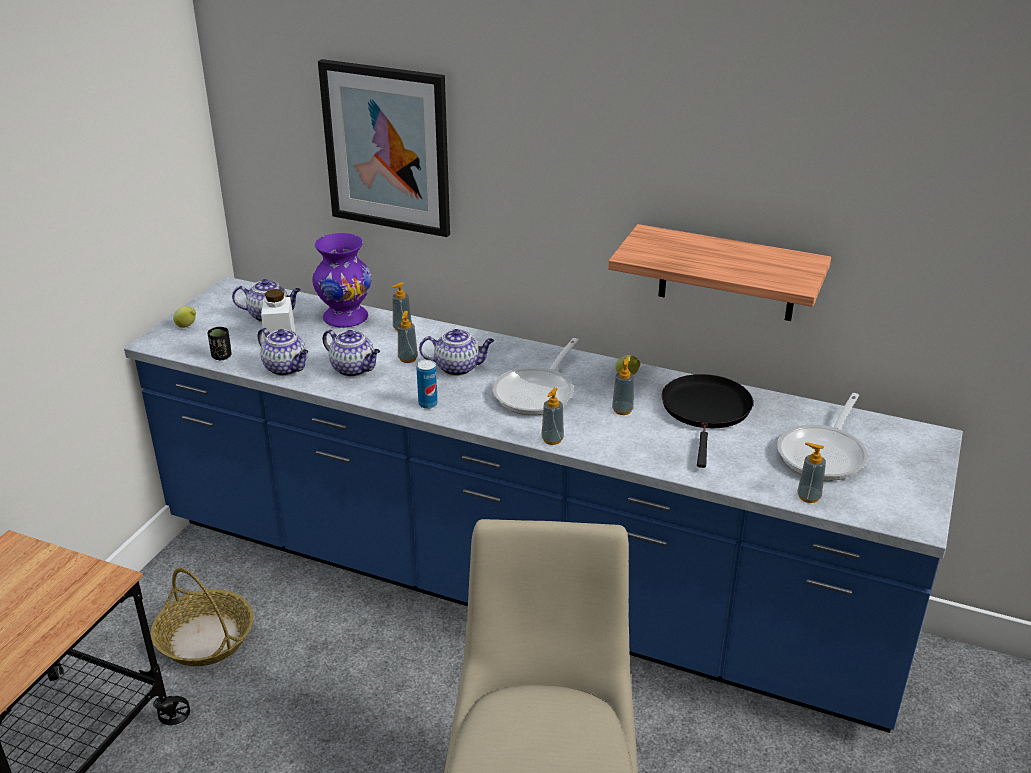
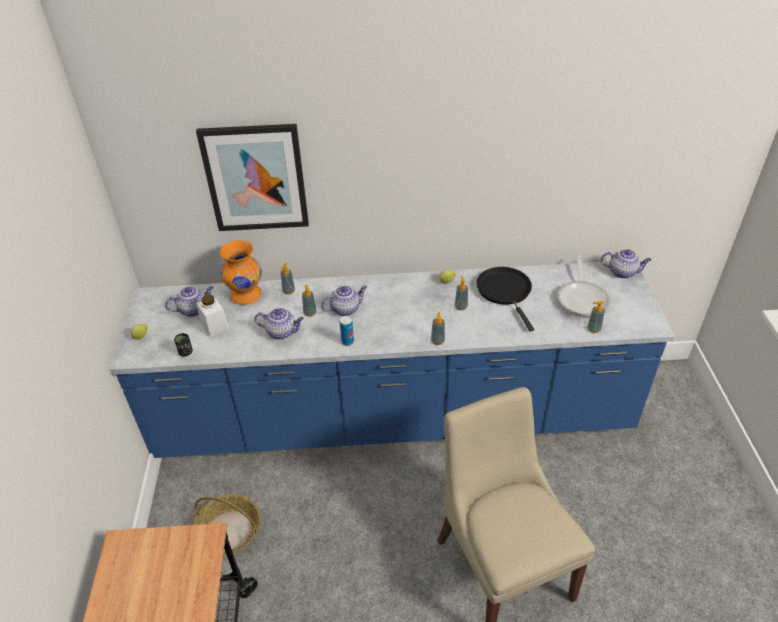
camera: 25 degrees left, 10 degrees up
teapot [258,328,308,376] -> teapot moved to [601,249,652,278]
purple vase [312,233,372,328] -> orange vase [220,240,262,305]
frying pan [492,338,579,415] -> none
shelf [608,224,831,321] -> none

